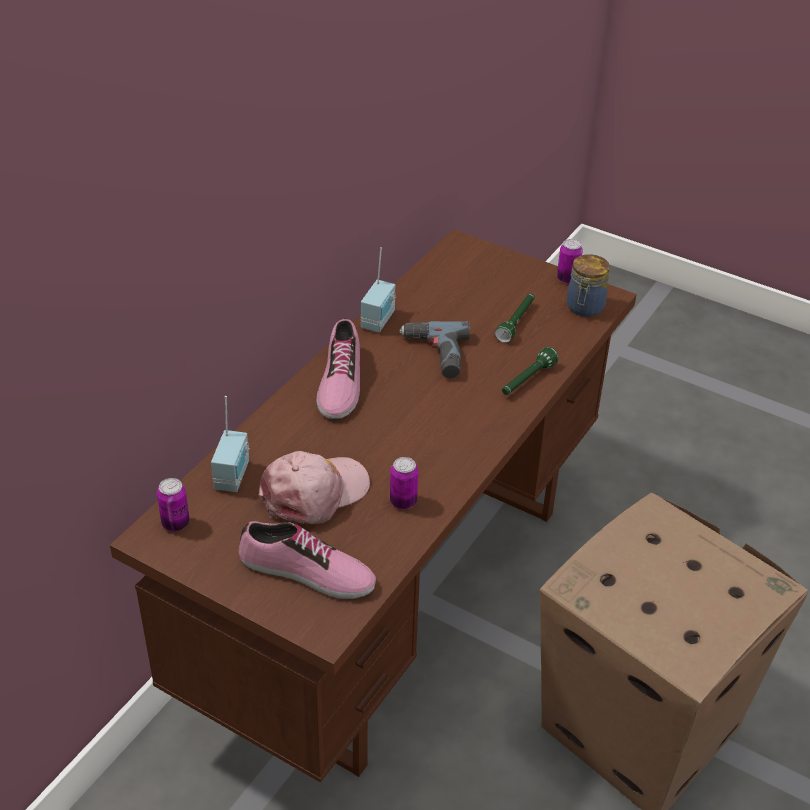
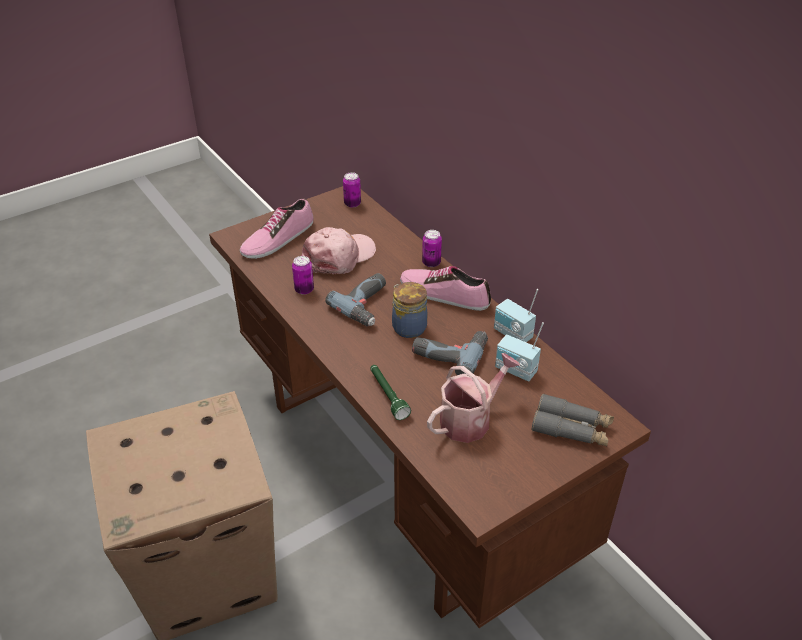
camera: 115 degrees right, 0 degrees up
radio [211,396,250,492] -> radio moved to [495,322,544,381]
pink cap [258,451,370,524] -> pink cap turned 120 degrees counterclockwise [302,227,376,274]
green flashlight [495,293,535,343] -> watering can [427,353,520,443]
can [557,239,583,284] -> can moved to [422,230,442,267]
jar [567,254,610,317] -> jar moved to [392,282,427,338]
none -> power drill [325,273,386,326]
none -> grey binoculars [532,394,614,446]

